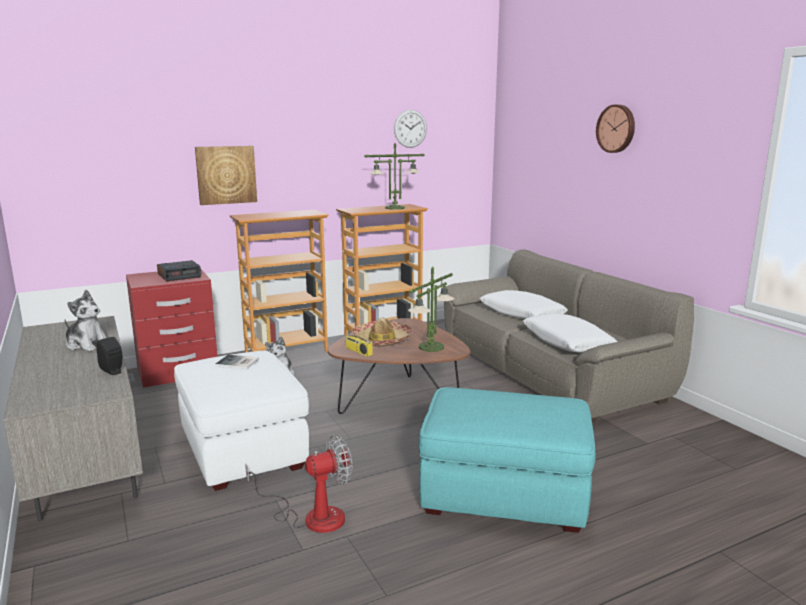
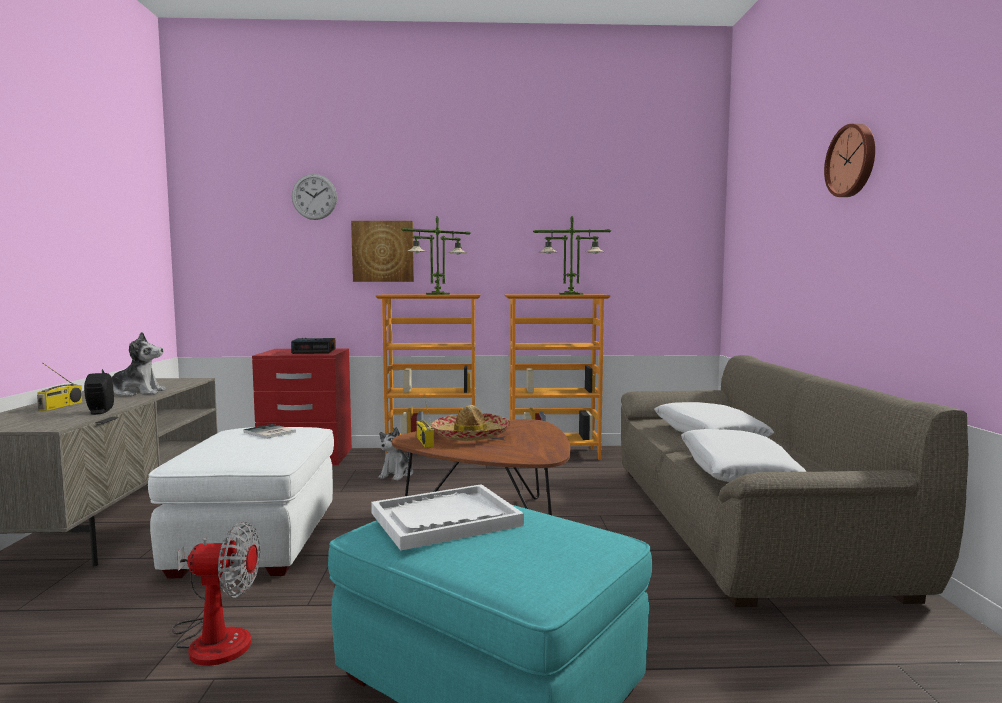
camera: 25 degrees right, 10 degrees down
plush toy [64,290,106,351] -> plush toy turned 60 degrees counterclockwise [102,332,166,396]
wall clock [394,110,427,148] -> wall clock moved to [292,174,337,220]
table lamp [408,267,454,352] -> table lamp moved to [401,216,471,295]
none -> radio [37,363,83,411]
none -> white tray [371,484,524,550]

